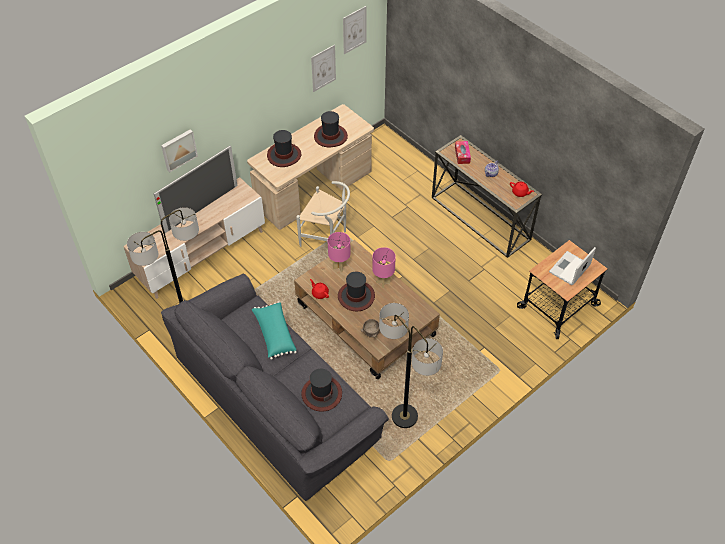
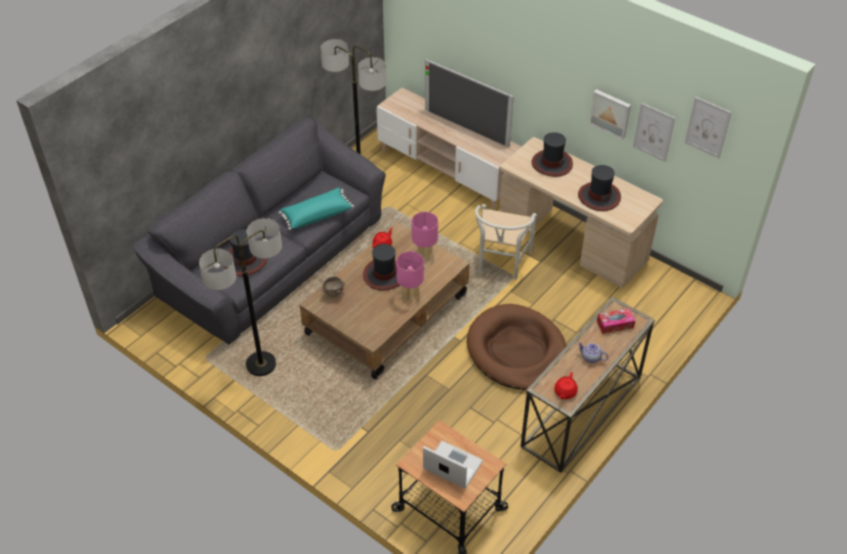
camera: 80 degrees right, 5 degrees down
picture [161,129,198,173] -> picture moved to [589,89,631,139]
none -> brown dog bed [467,304,567,390]

